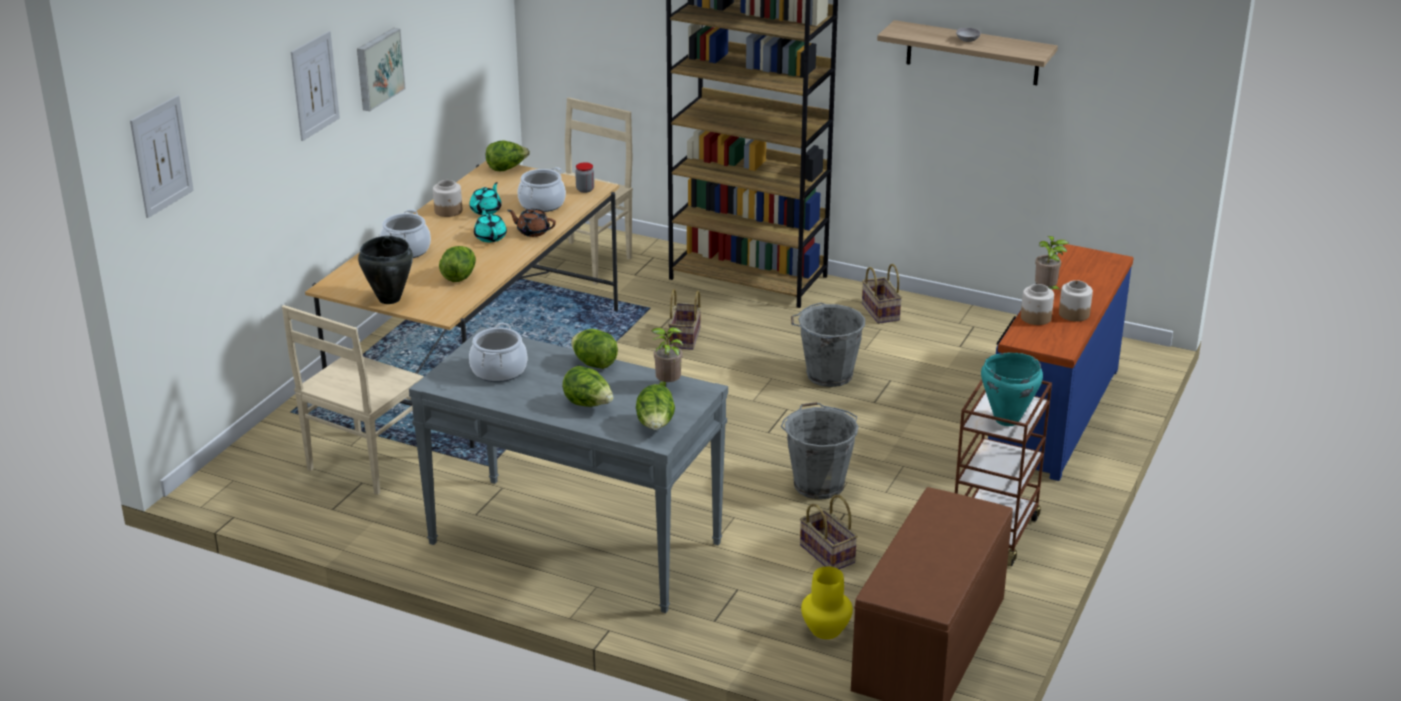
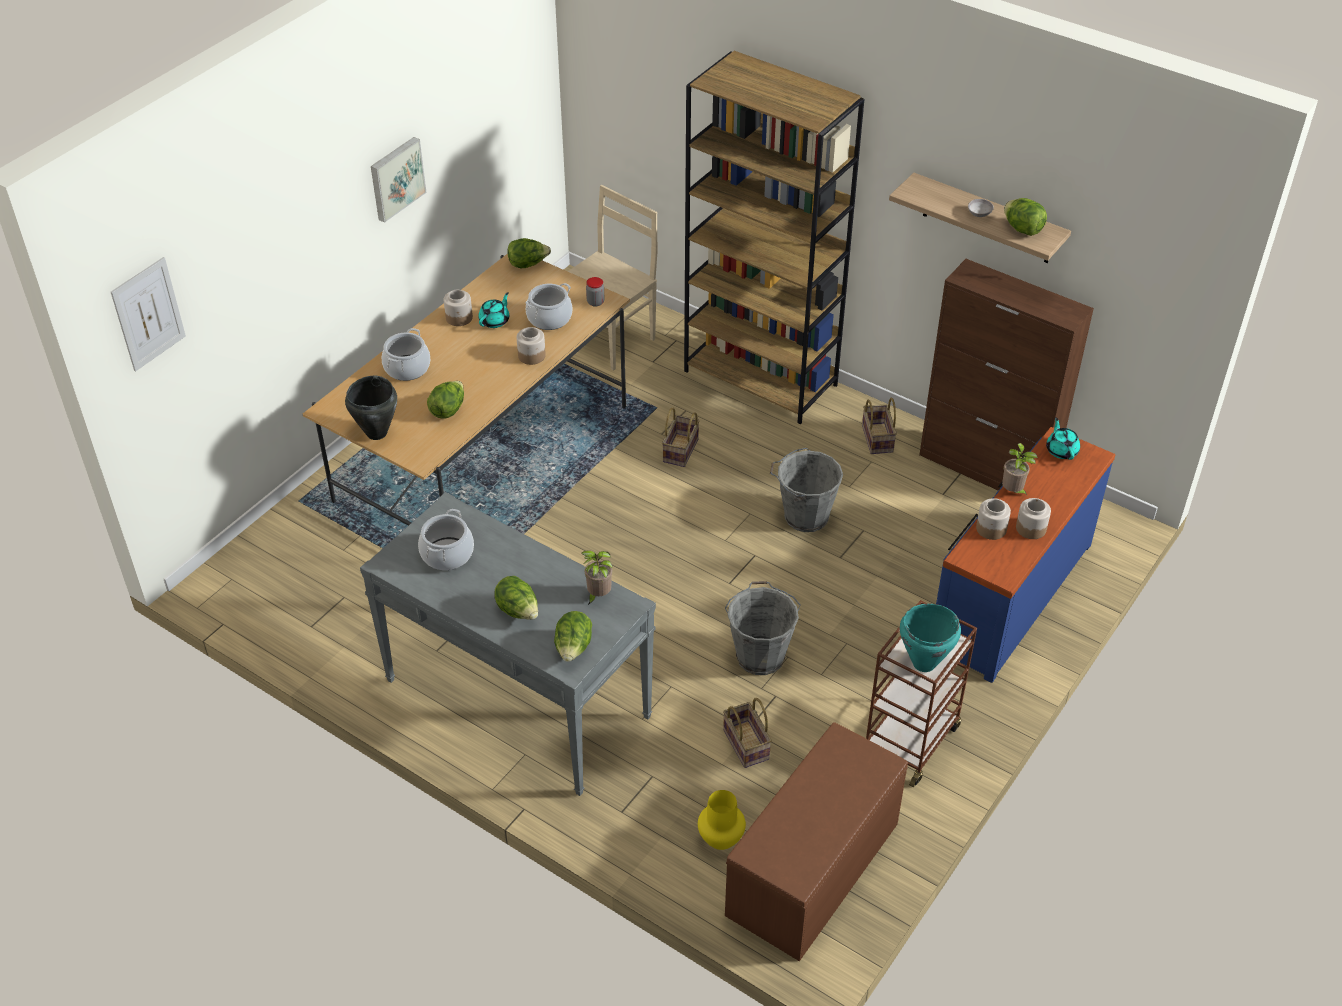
camera: 10 degrees right, 15 degrees up
beige chair [282,305,424,495] -> none
picture [291,31,340,141] -> none
turquoise teapot [474,208,507,242] -> turquoise teapot moved to [1046,417,1080,460]
brown teapot [507,208,556,237] -> jar [517,327,546,365]
lettuce [571,329,618,369] -> lettuce moved to [1004,198,1047,236]
none -> brown cabinet [919,259,1094,490]

